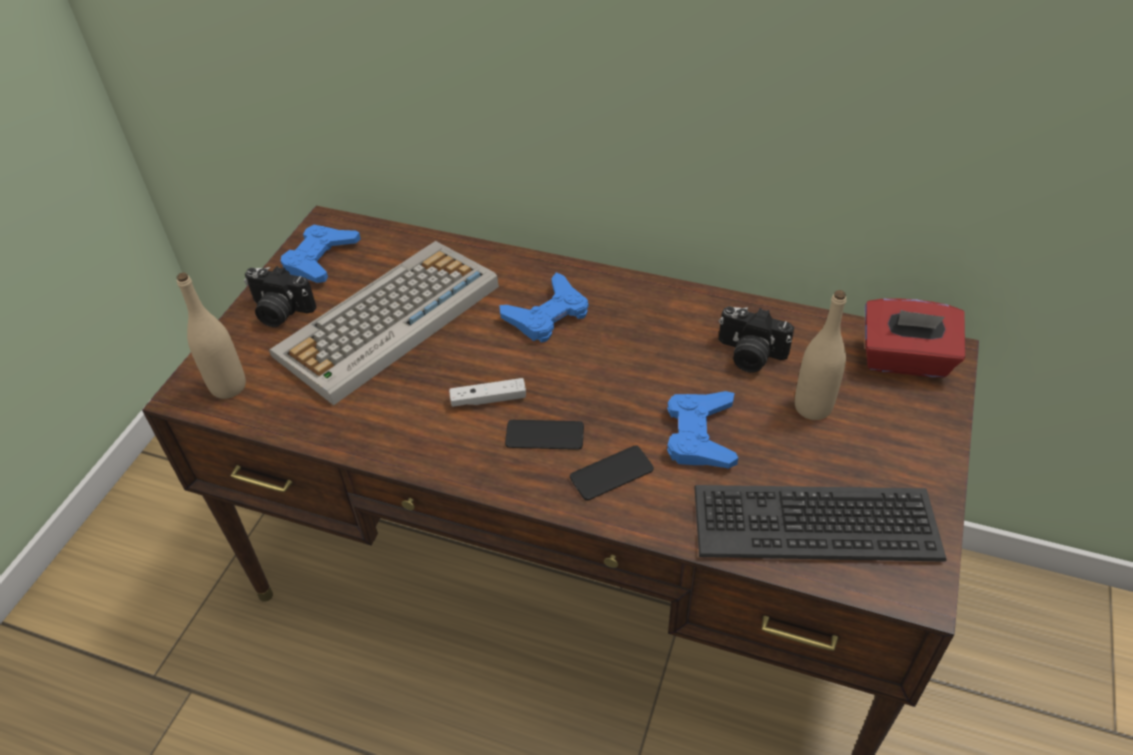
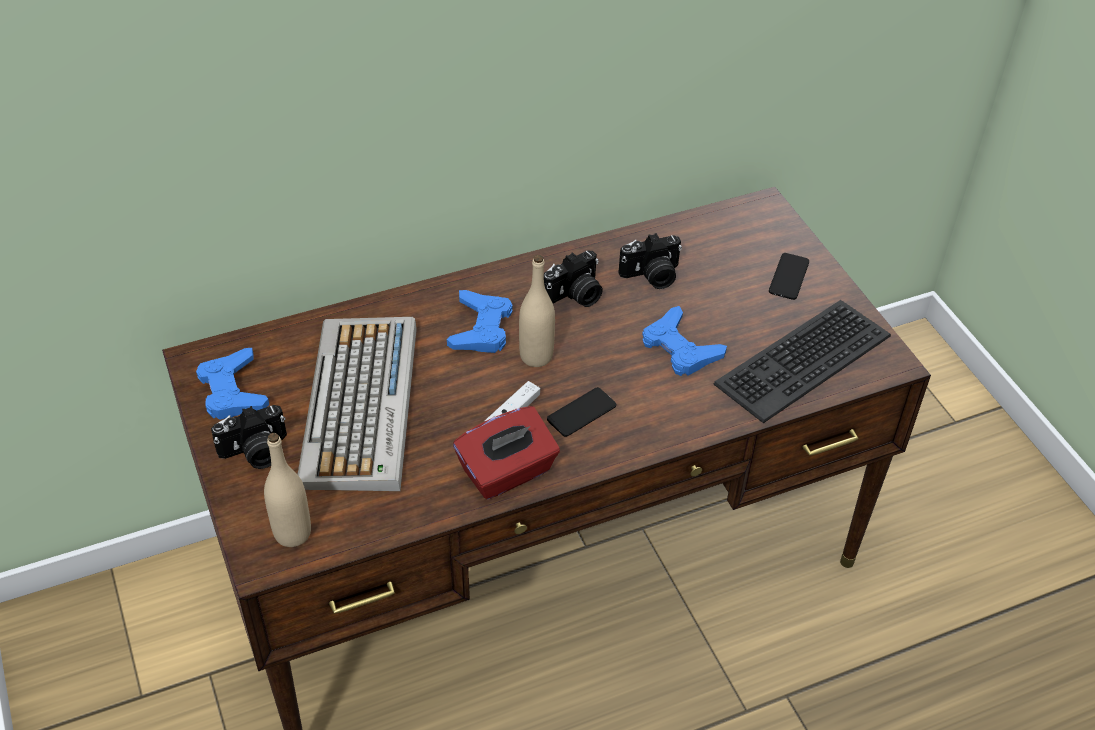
camera: 45 degrees left, 0 degrees up
phone [570,446,654,500] -> phone moved to [769,253,809,300]
beige bottle [795,290,846,420] -> beige bottle moved to [519,255,555,367]
red tissue box [865,298,965,378] -> red tissue box moved to [453,406,560,499]
none -> camera [544,250,603,307]

